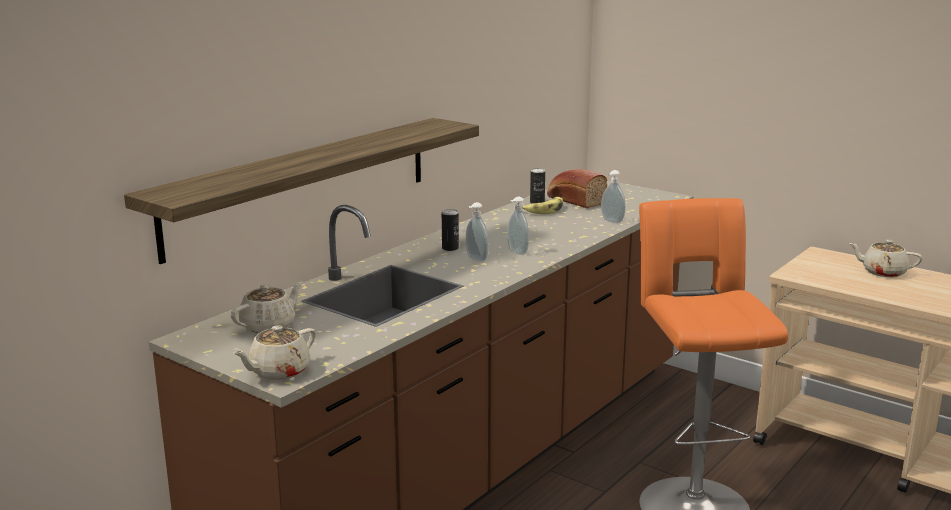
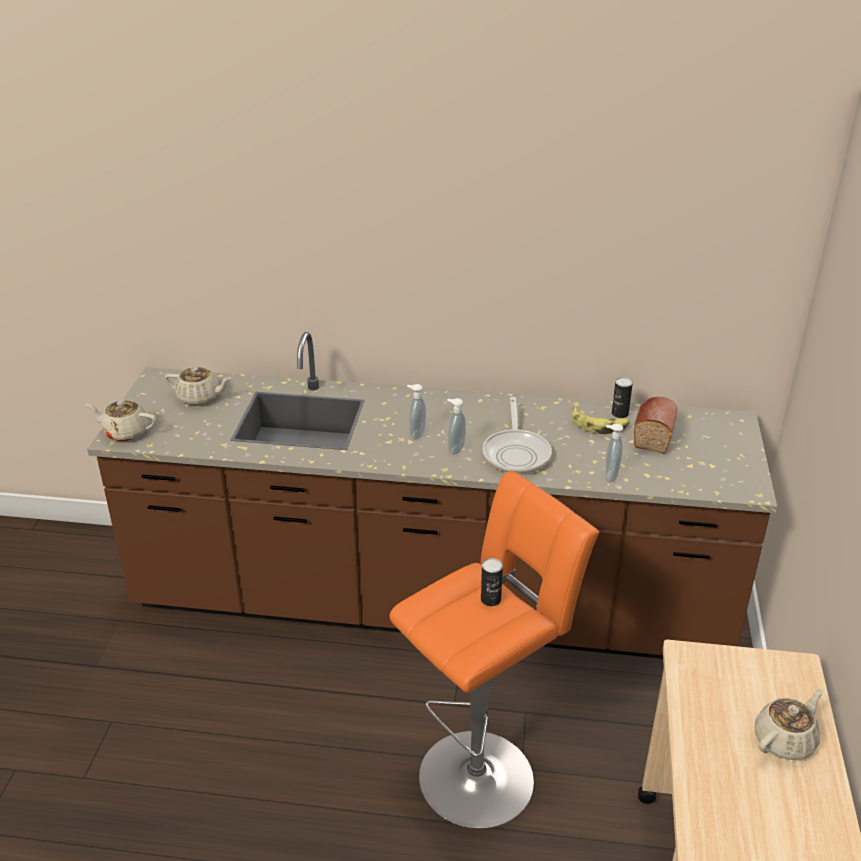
camera: 60 degrees right, 15 degrees up
shelf [124,118,479,264] -> none
can [442,209,459,251] -> can moved to [481,558,503,606]
beige teapot [849,240,922,277] -> beige teapot turned 60 degrees clockwise [755,689,824,760]
none -> frying pan [483,397,552,474]

